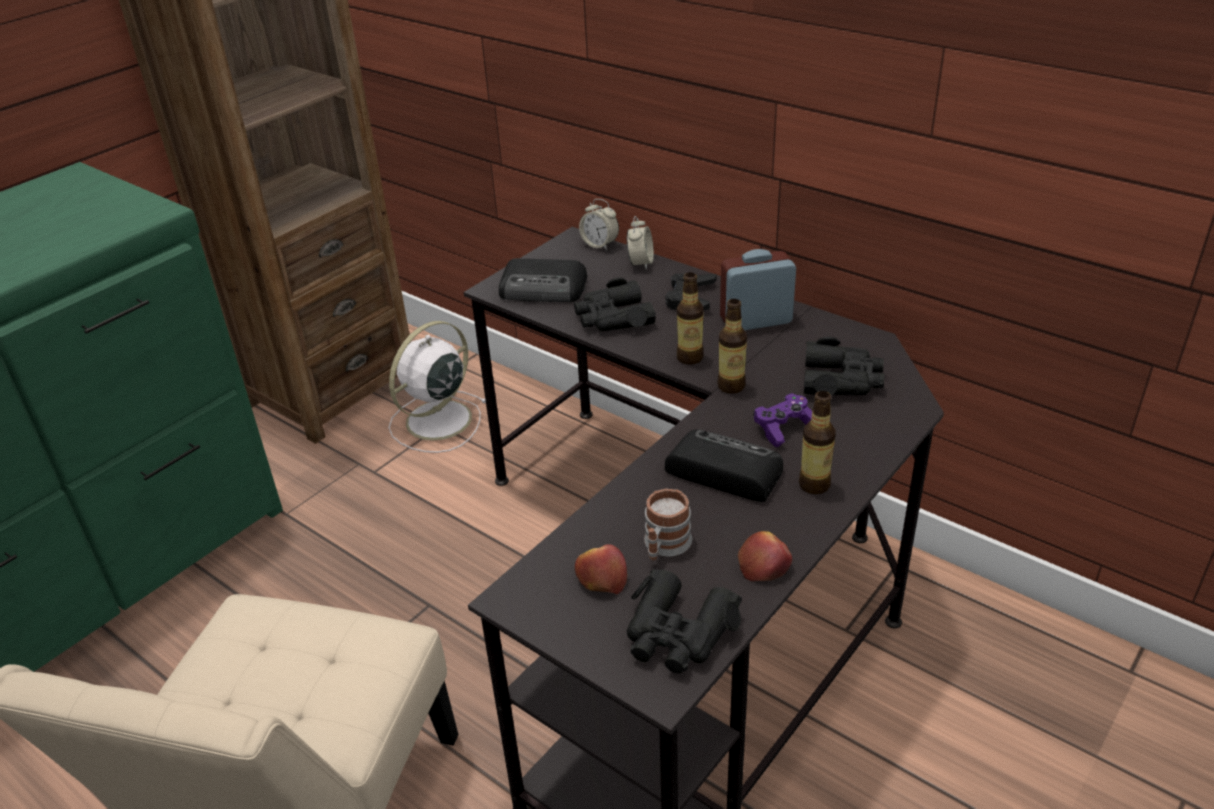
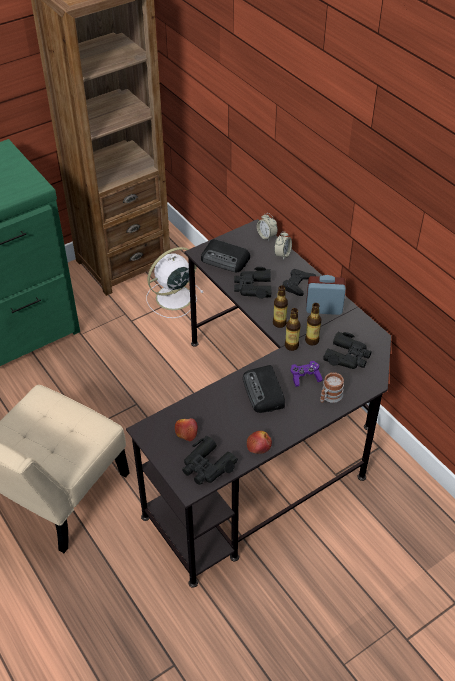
camera: 15 degrees right, 10 degrees up
mug [644,489,692,560] -> mug moved to [320,373,344,403]
radio [665,429,783,502] -> radio turned 150 degrees counterclockwise [243,365,285,413]
bottle [799,391,836,494] -> bottle moved to [305,303,321,345]

